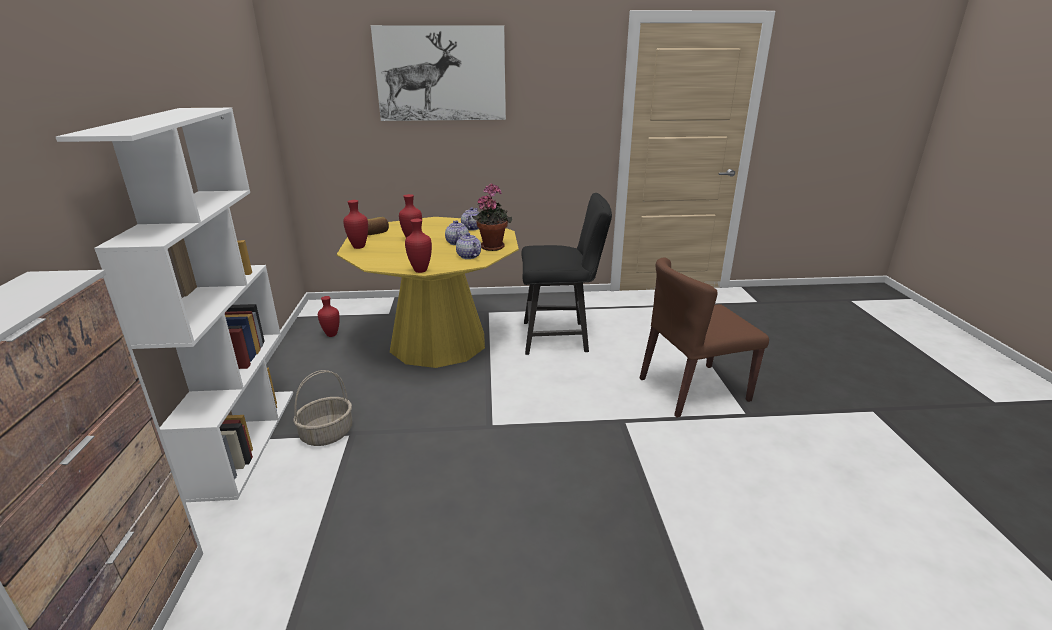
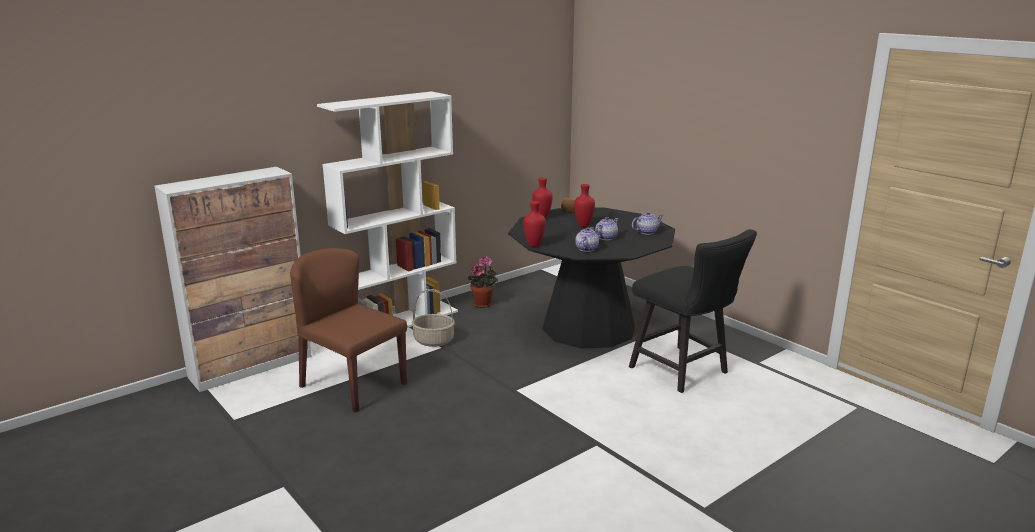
camera: 55 degrees right, 5 degrees down
red vase [318,296,340,337] -> none
yellow dining table [337,217,519,368] -> black dining table [508,207,675,349]
picture [371,25,506,121] -> none
potted plant [472,184,512,251] -> potted plant moved to [468,256,498,308]
brown chair [640,257,769,418] -> brown chair moved to [290,248,407,413]

